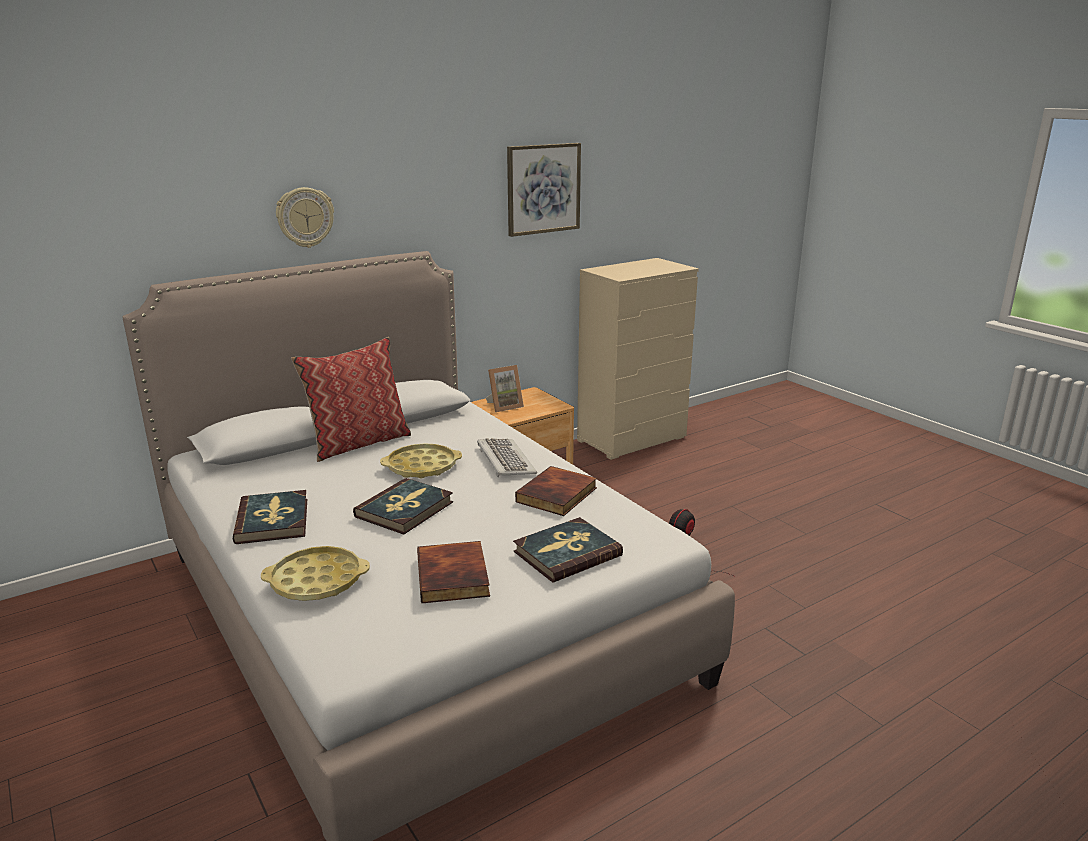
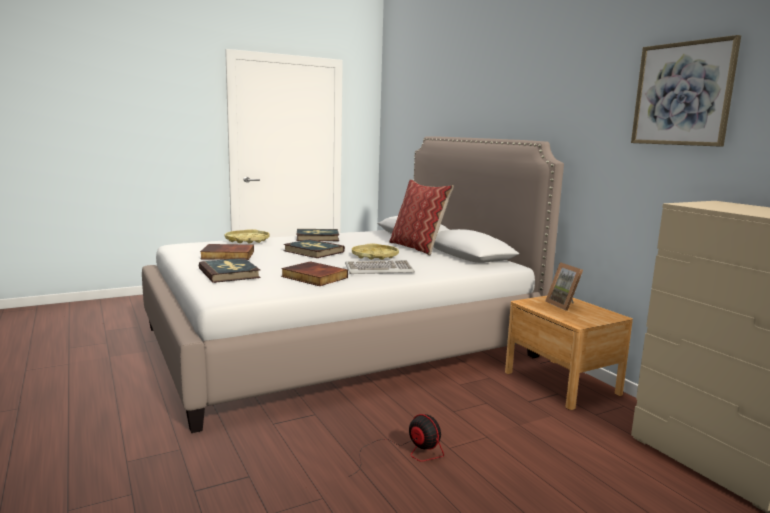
camera: 95 degrees right, 10 degrees down
wall clock [276,187,334,248] -> none

